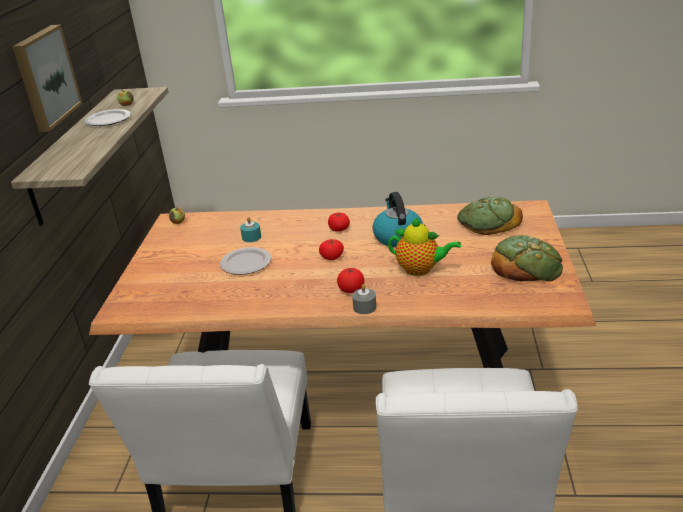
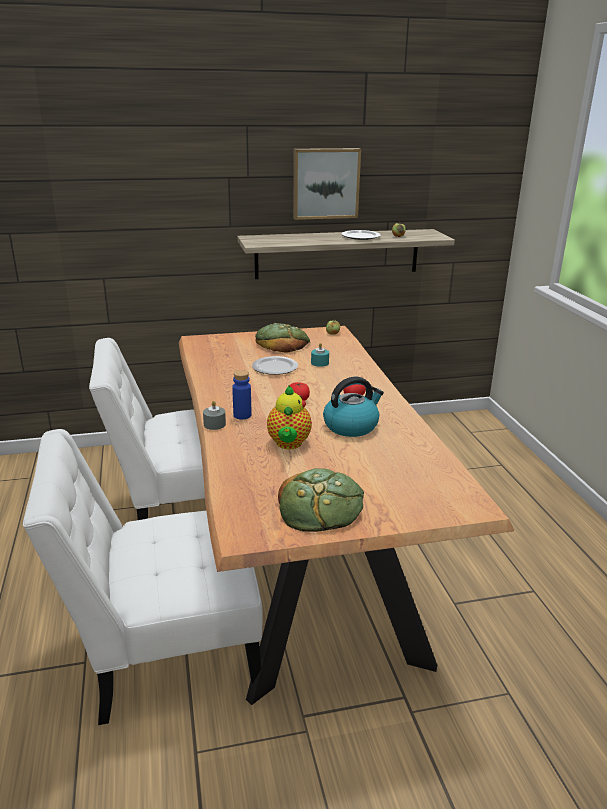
camera: 70 degrees right, 5 degrees down
tomato [337,268,364,293] -> blue bottle [232,370,251,419]
bread [457,196,523,235] -> bread moved to [255,323,310,353]

